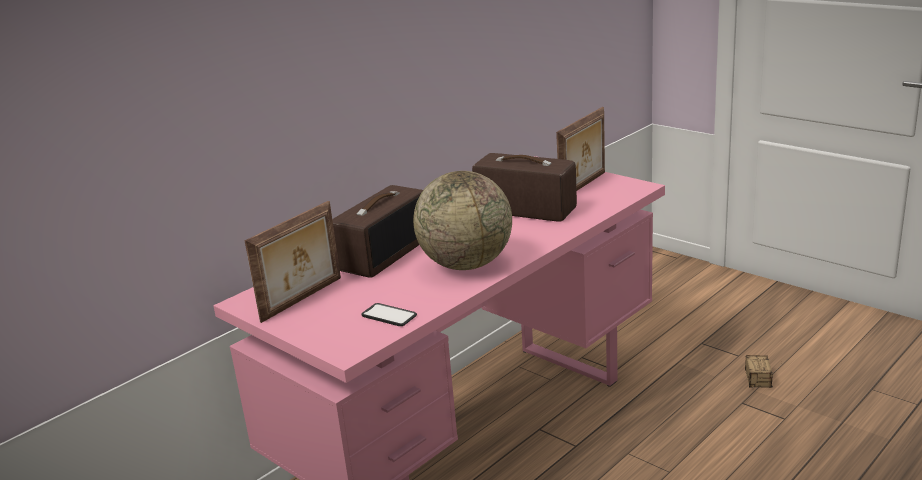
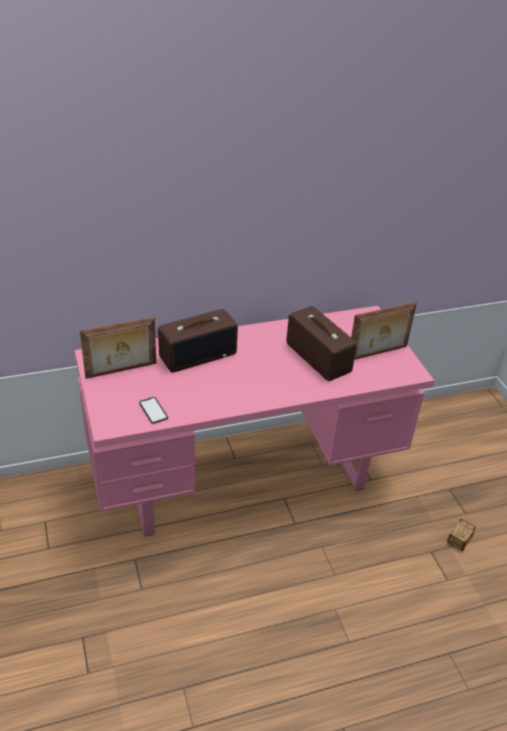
camera: 25 degrees right, 15 degrees up
globe [413,171,512,270] -> none

